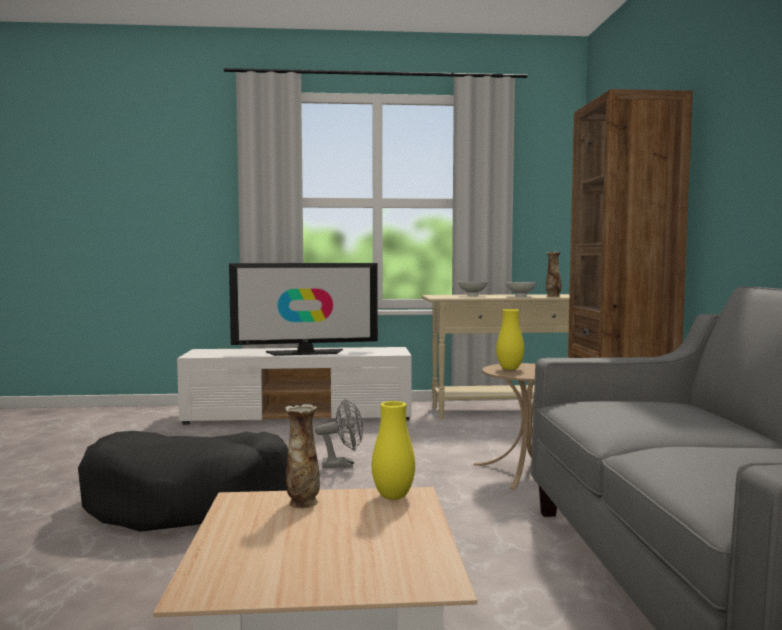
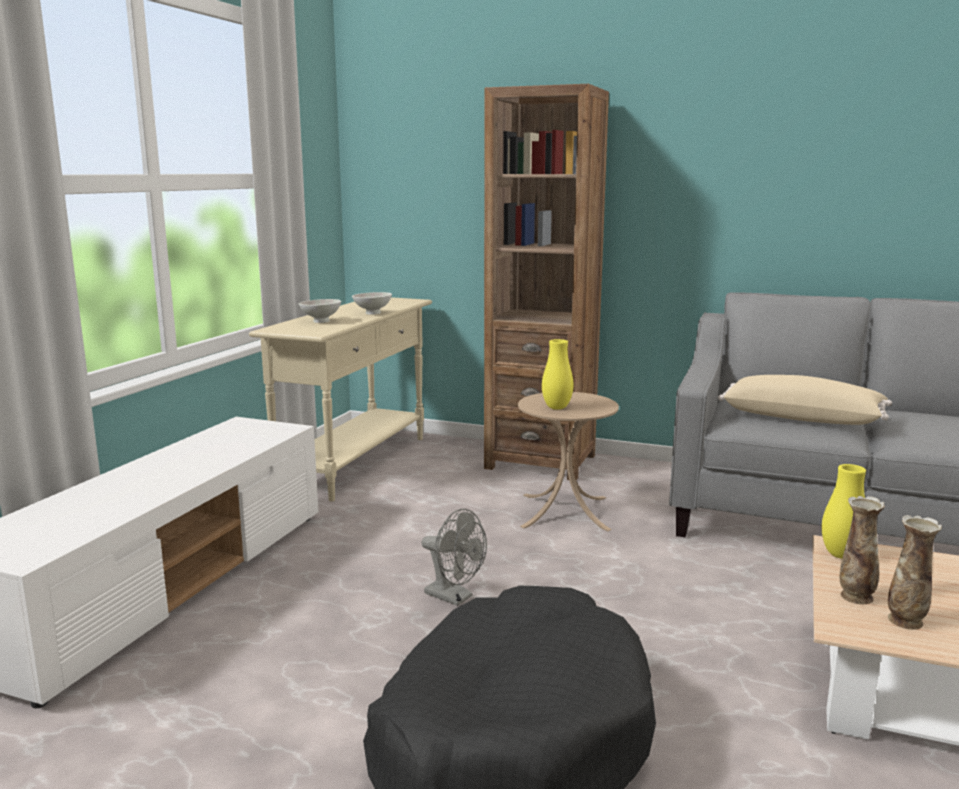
camera: 65 degrees left, 10 degrees up
television [229,263,378,356] -> none
grey fan [315,399,363,468] -> grey fan turned 105 degrees clockwise [421,509,487,606]
vase [546,252,561,297] -> vase moved to [888,515,942,630]
none -> beige pillow [718,375,892,425]

